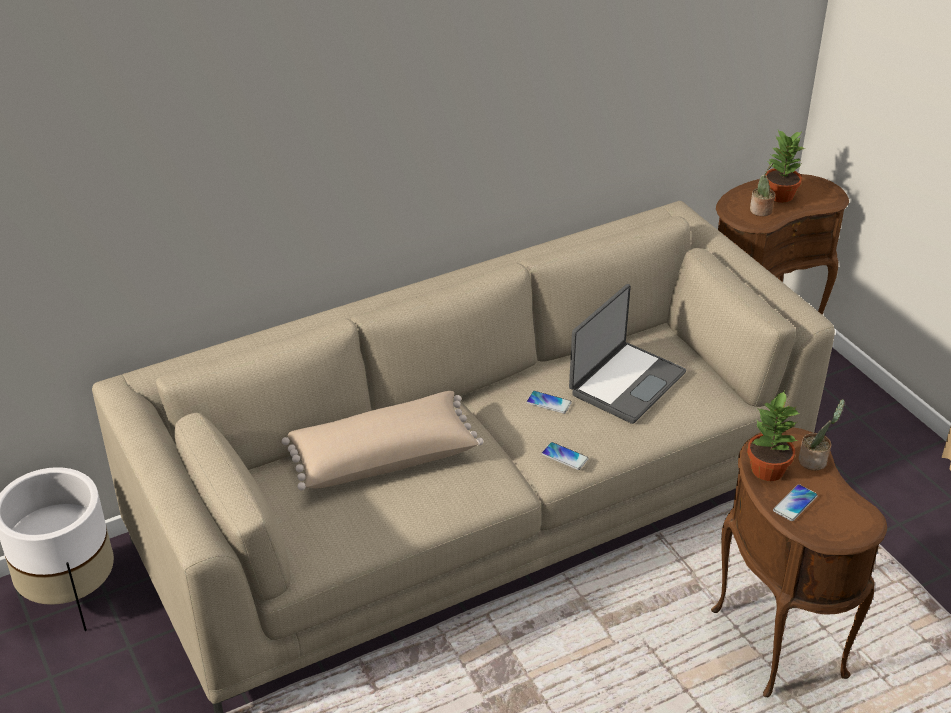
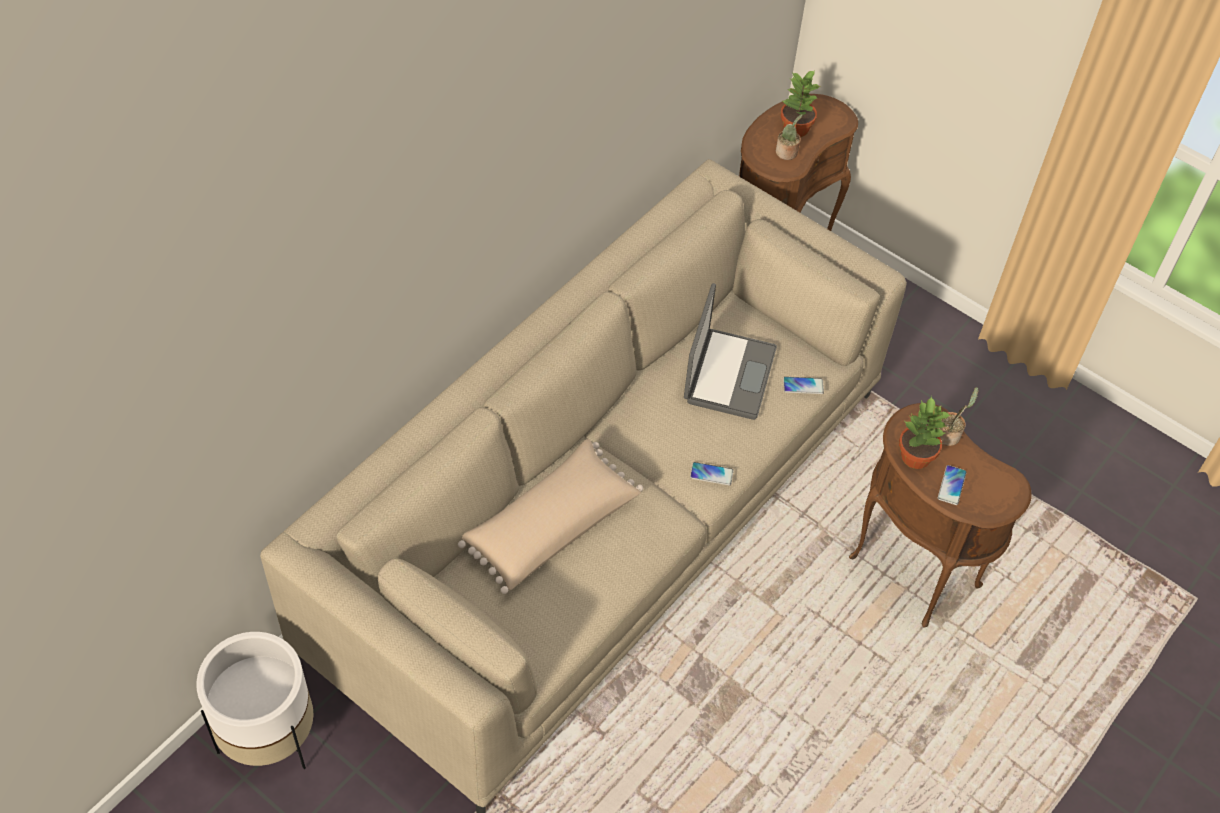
camera: 25 degrees left, 15 degrees up
phone [526,391,572,414] -> phone moved to [783,377,824,394]

